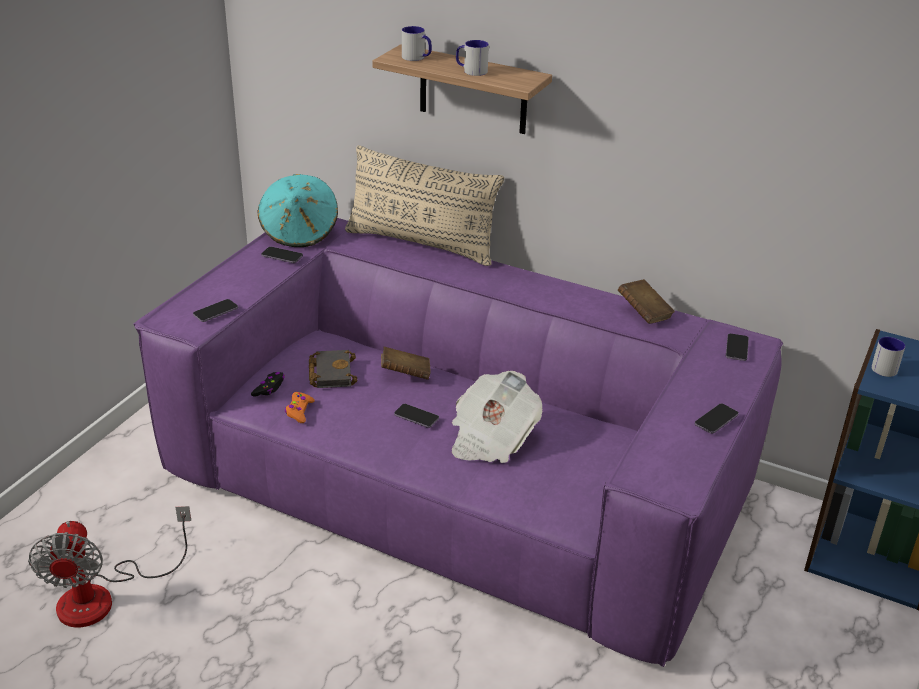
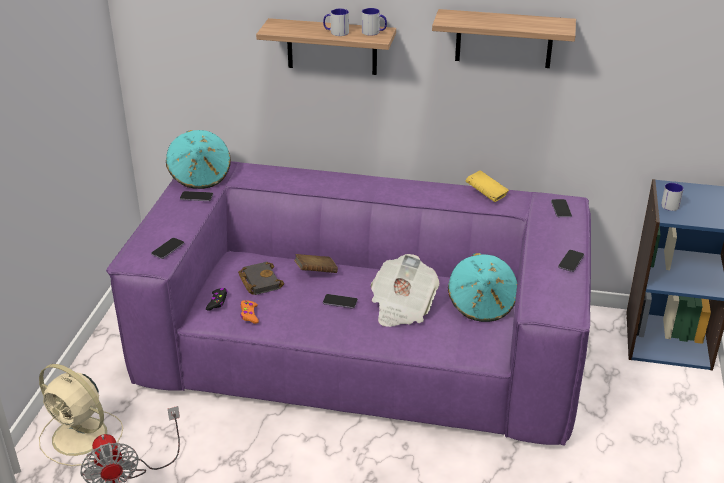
camera: 15 degrees left, 0 degrees up
beige pillow [345,145,504,266] -> none
mug [402,26,432,61] -> mug moved to [362,8,387,36]
brown book [618,279,675,324] -> yellow book [465,170,509,202]
none -> beige fan [39,364,123,466]
none -> shelf [432,9,576,68]
none -> turquoise hat [448,253,517,322]

